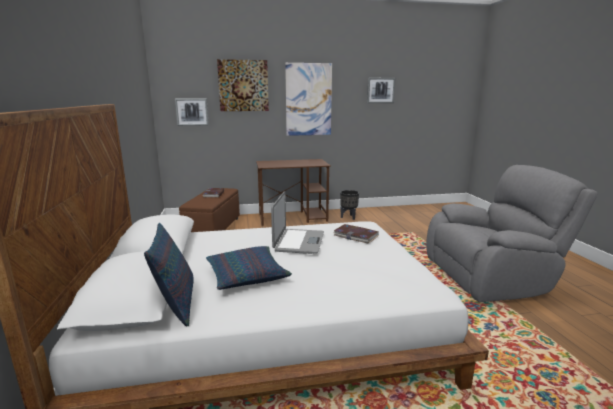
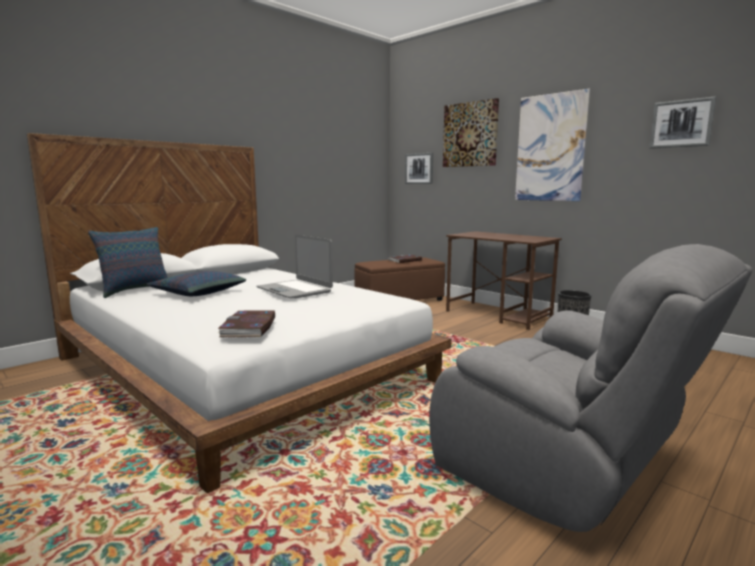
camera: 55 degrees right, 5 degrees down
laptop [271,191,324,254] -> laptop turned 75 degrees clockwise [257,235,333,298]
book [334,224,379,243] -> book moved to [218,311,275,337]

